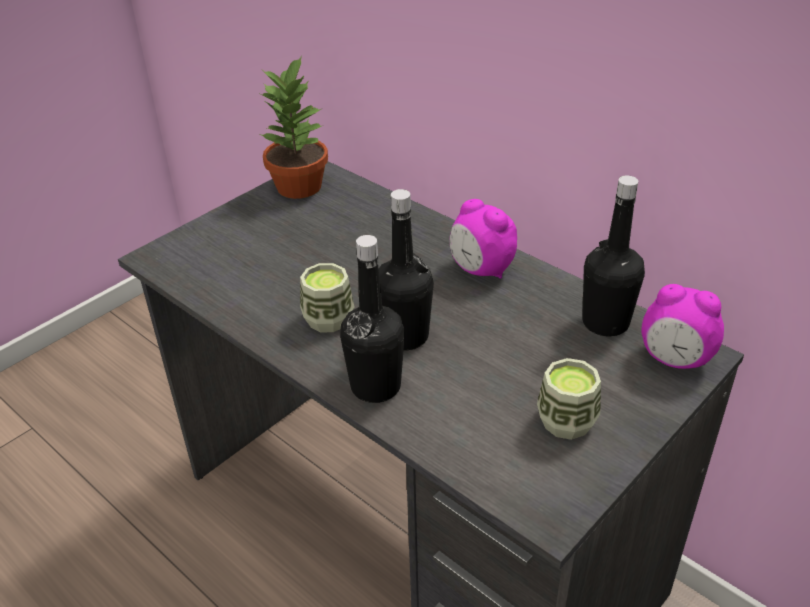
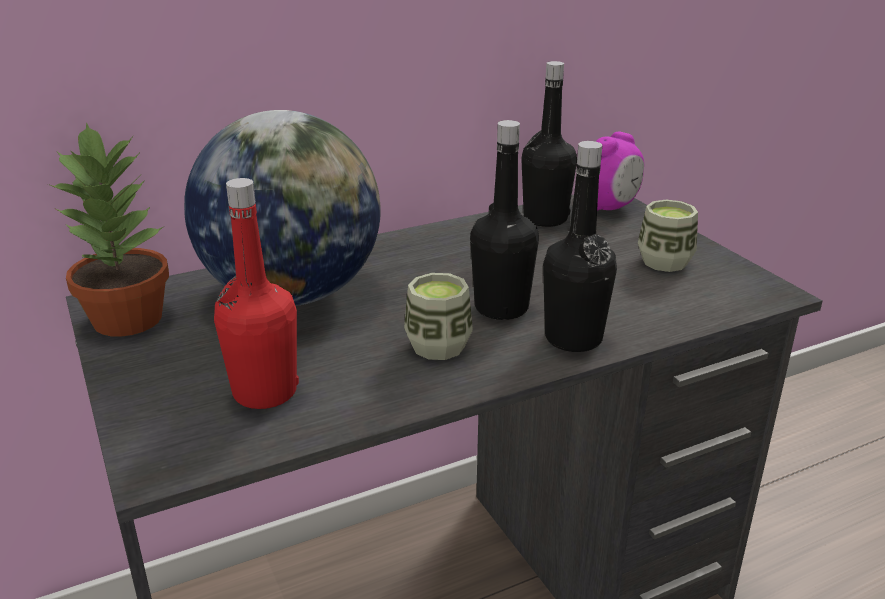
camera: 70 degrees left, 10 degrees down
alarm clock [450,199,517,279] -> none
none -> globe [184,110,381,306]
none -> red bottle [214,178,299,409]

